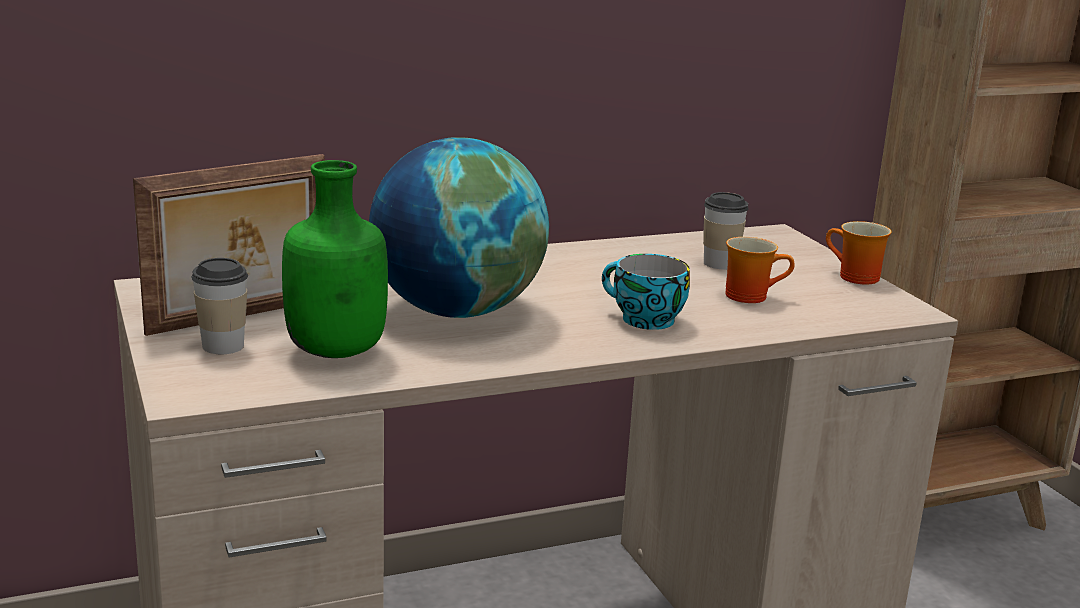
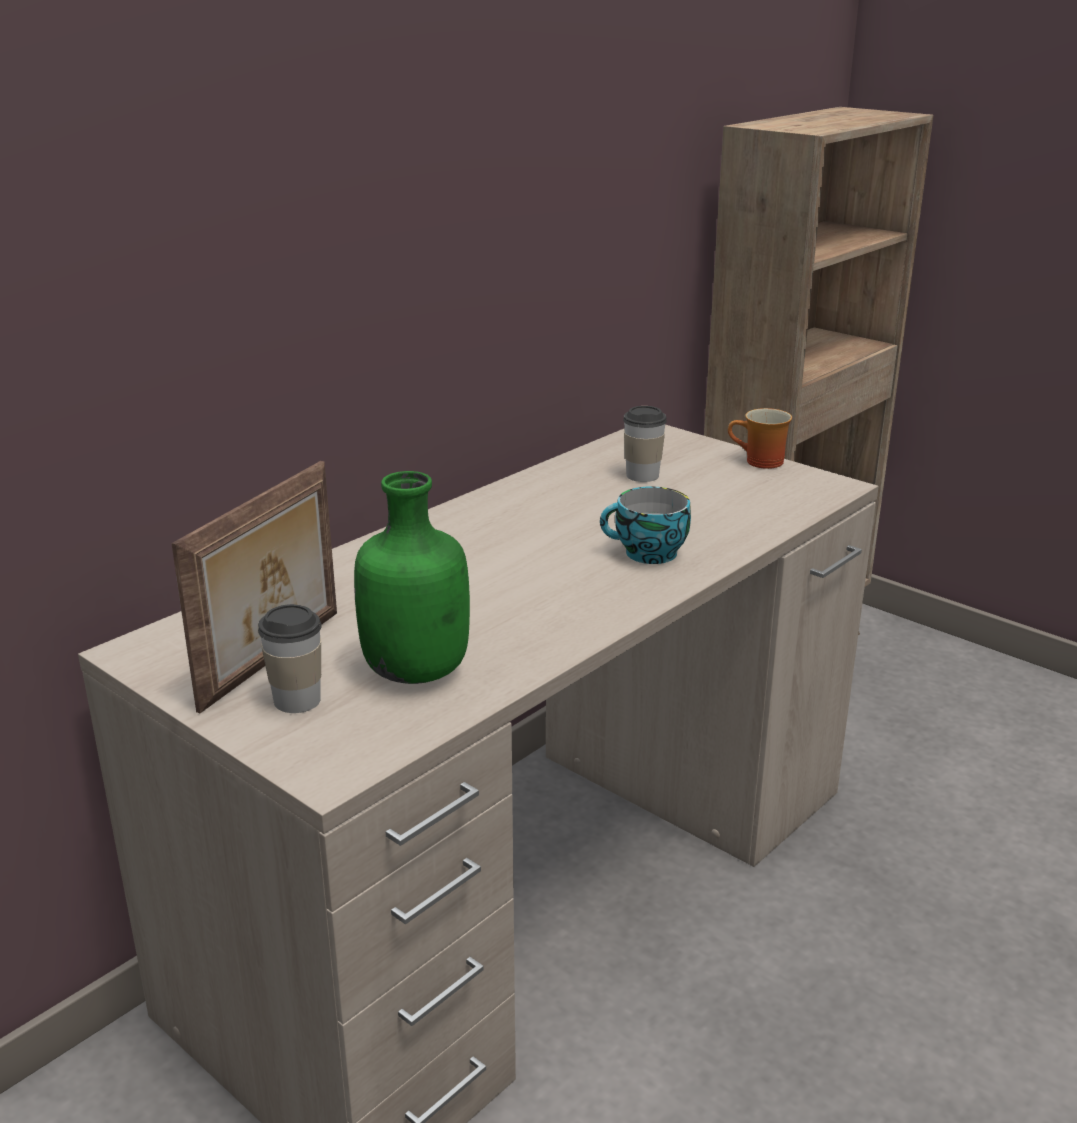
camera: 25 degrees left, 5 degrees up
globe [369,137,549,318] -> none
mug [725,237,795,303] -> none

